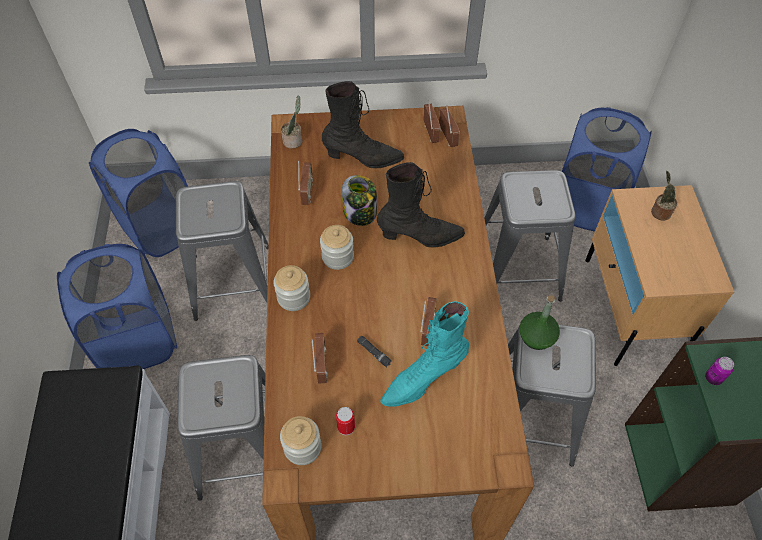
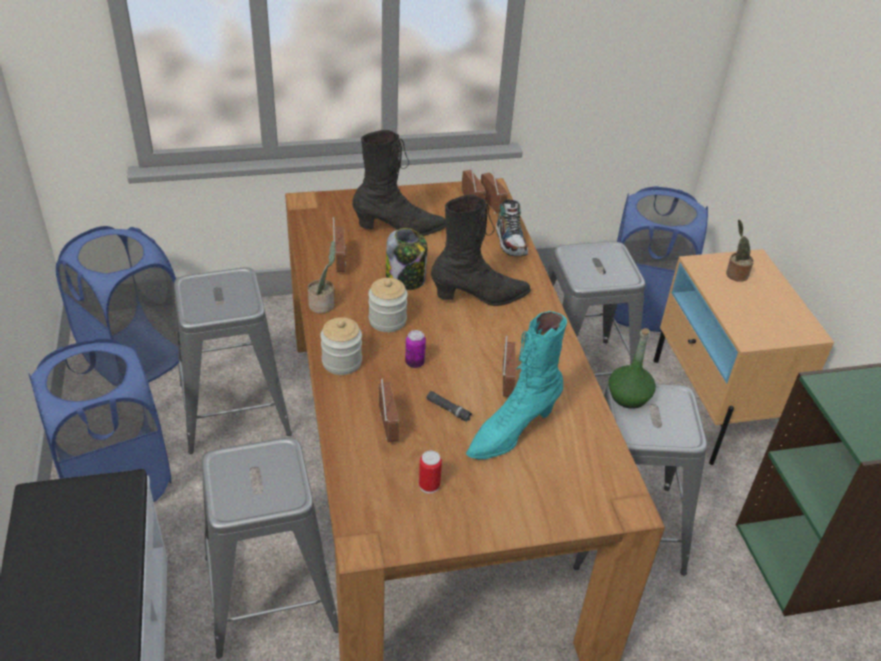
camera: 10 degrees left, 15 degrees down
jar [280,416,322,465] -> none
potted plant [281,95,302,149] -> potted plant moved to [307,241,336,314]
can [705,357,734,385] -> can moved to [405,330,426,368]
none -> shoe [496,199,528,256]

